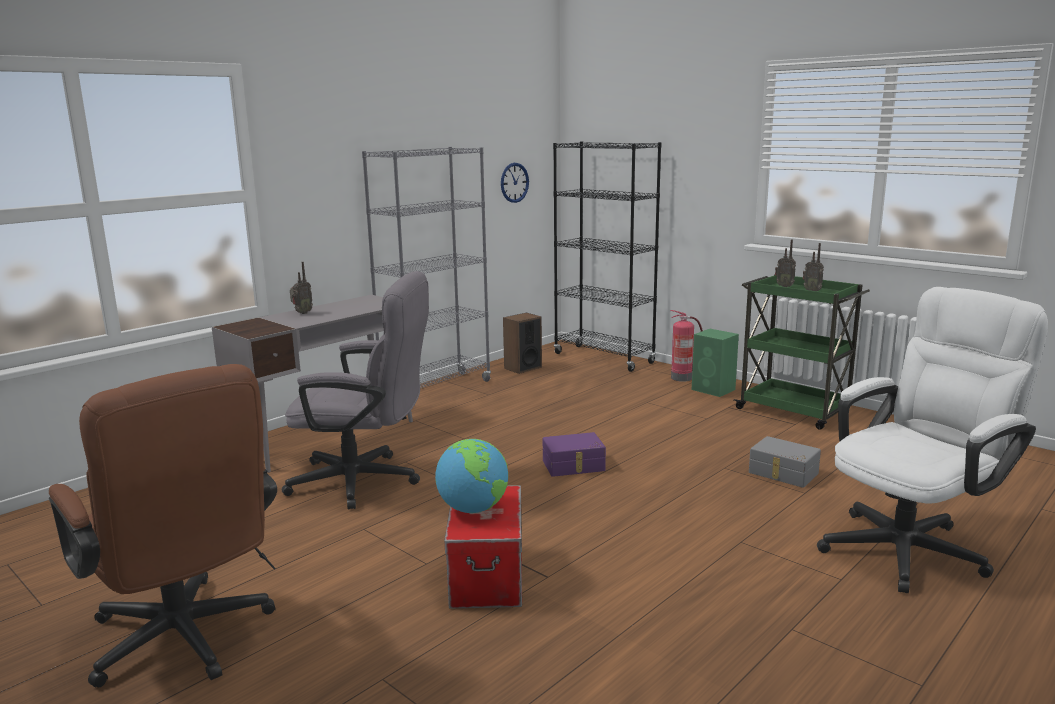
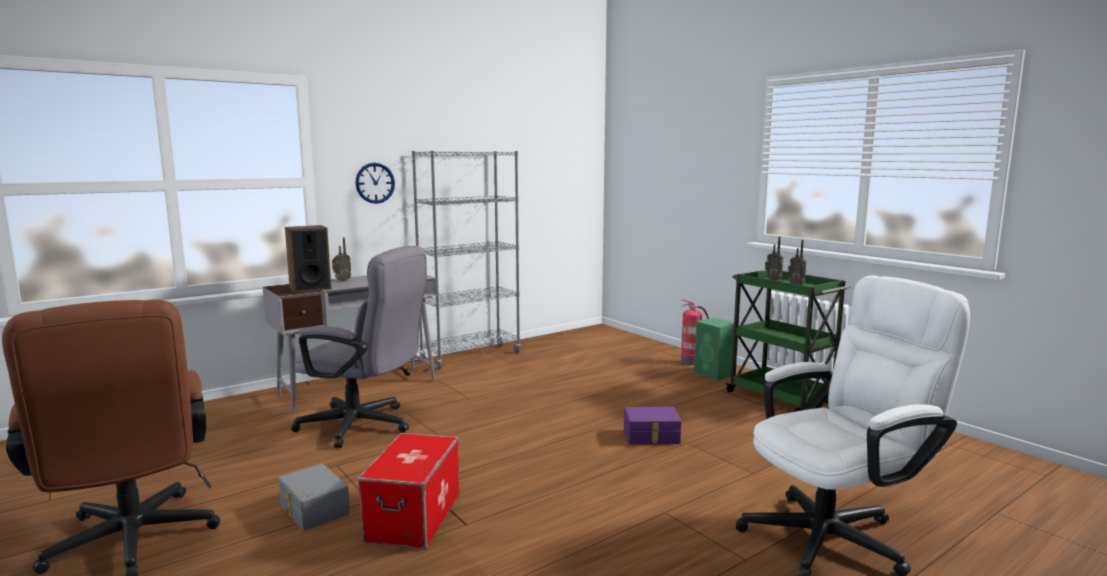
camera: 10 degrees right, 5 degrees down
globe [435,439,508,513] -> none
wall clock [501,163,529,203] -> wall clock moved to [355,163,395,204]
speaker [503,313,542,374] -> speaker moved to [285,225,331,293]
purple storage box [543,432,606,477] -> purple storage box moved to [624,407,682,445]
black bookcase [553,142,662,372] -> none
grey storage box [749,436,821,488] -> grey storage box moved to [278,464,350,531]

